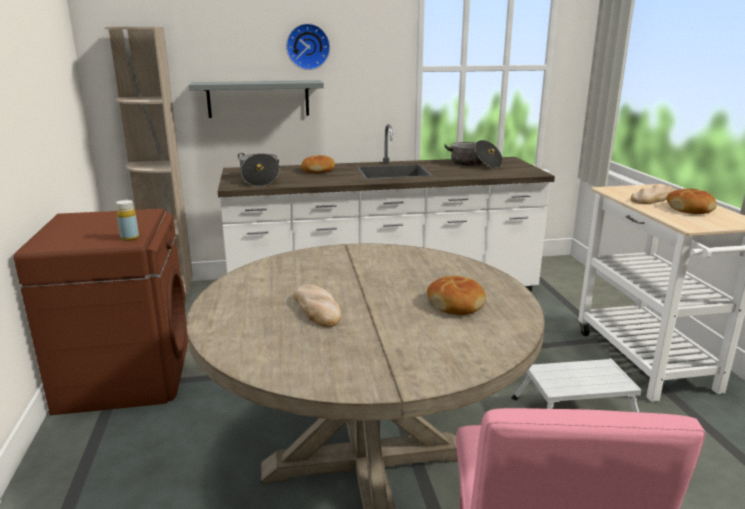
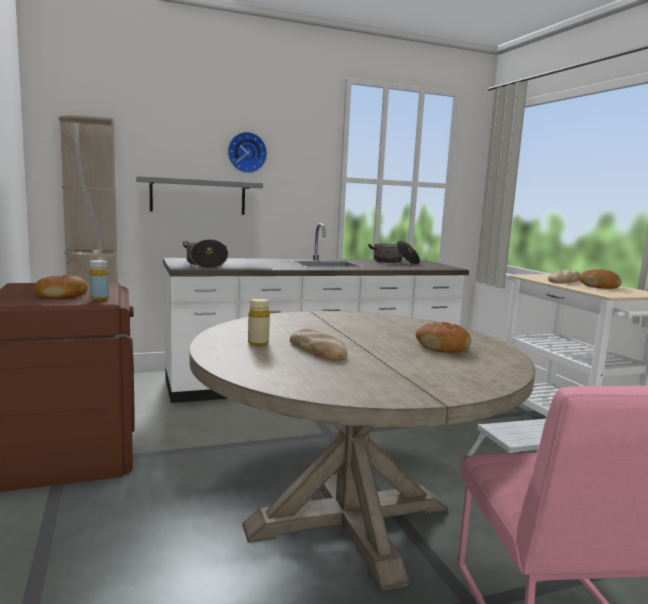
camera: 10 degrees left, 10 degrees down
bread [301,155,335,173] -> bread moved to [33,275,88,299]
none -> beige bottle [248,298,270,346]

